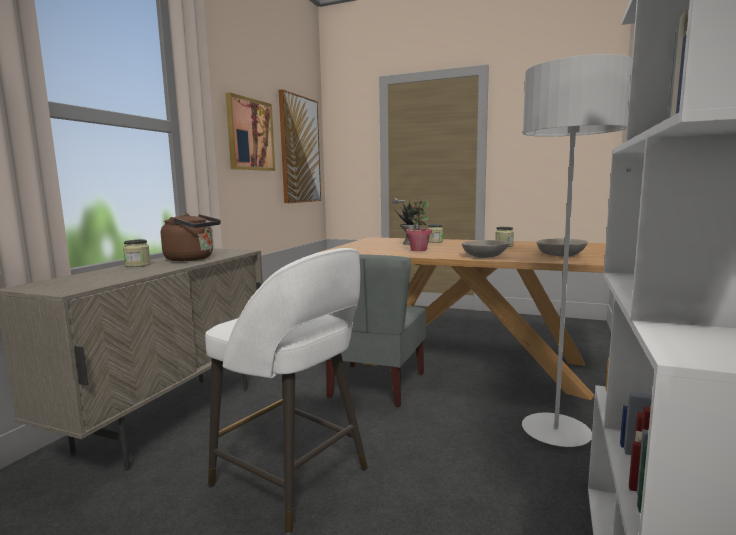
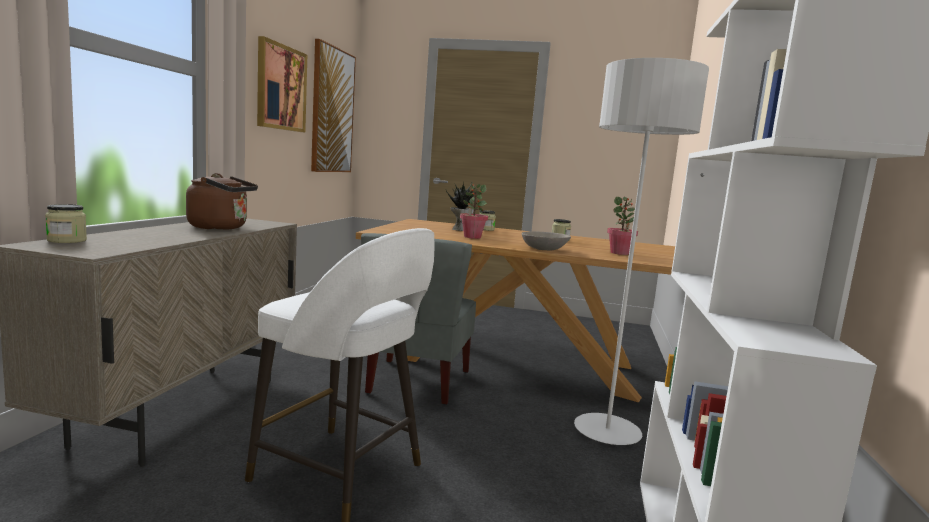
camera: 10 degrees left, 0 degrees up
jar [123,240,151,267] -> jar moved to [45,204,87,243]
grey bowl [537,238,588,257] -> potted plant [607,197,638,255]

